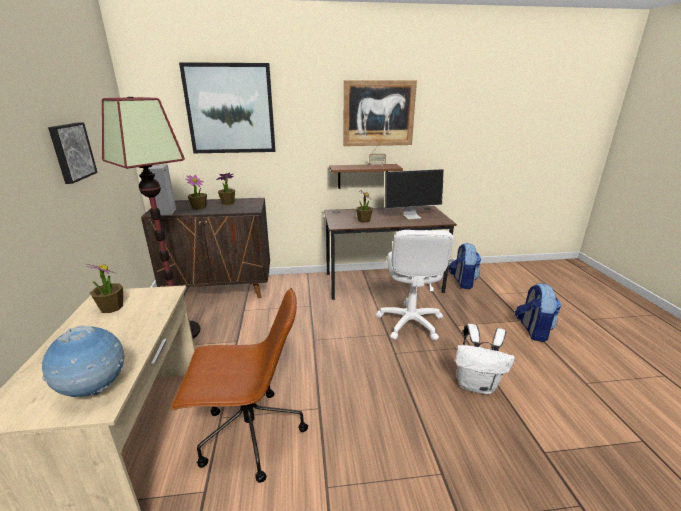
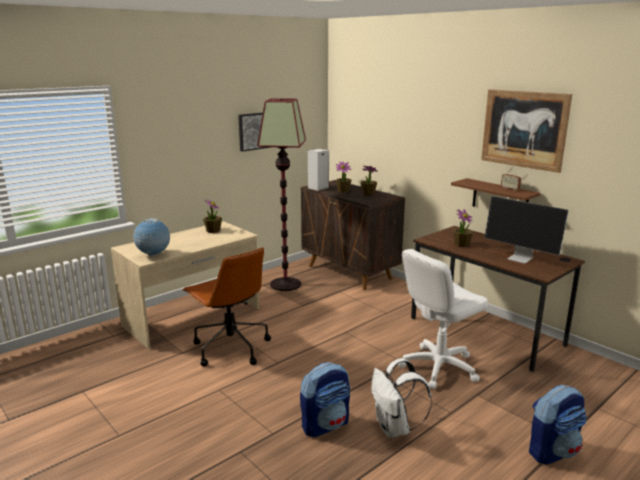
camera: 55 degrees right, 5 degrees down
picture [179,62,275,153] -> none
backpack [448,242,481,289] -> backpack moved to [300,362,350,437]

